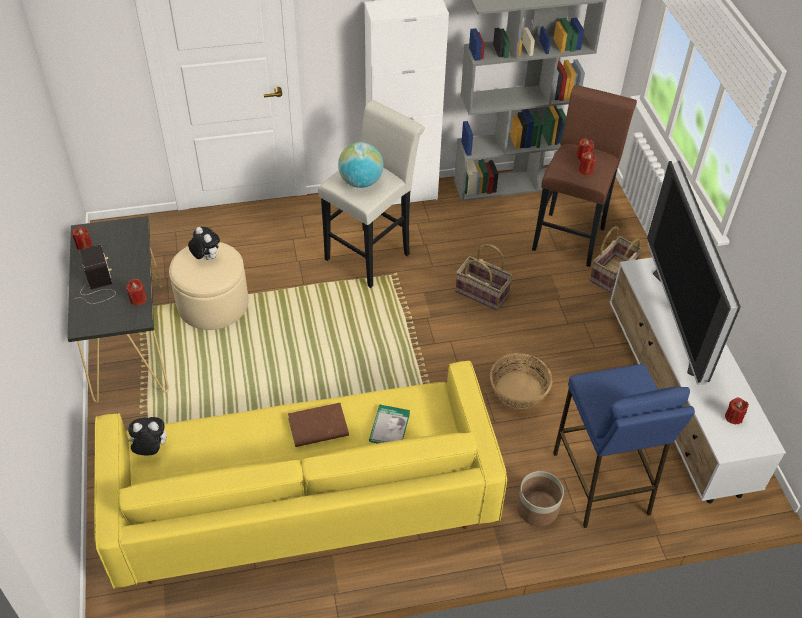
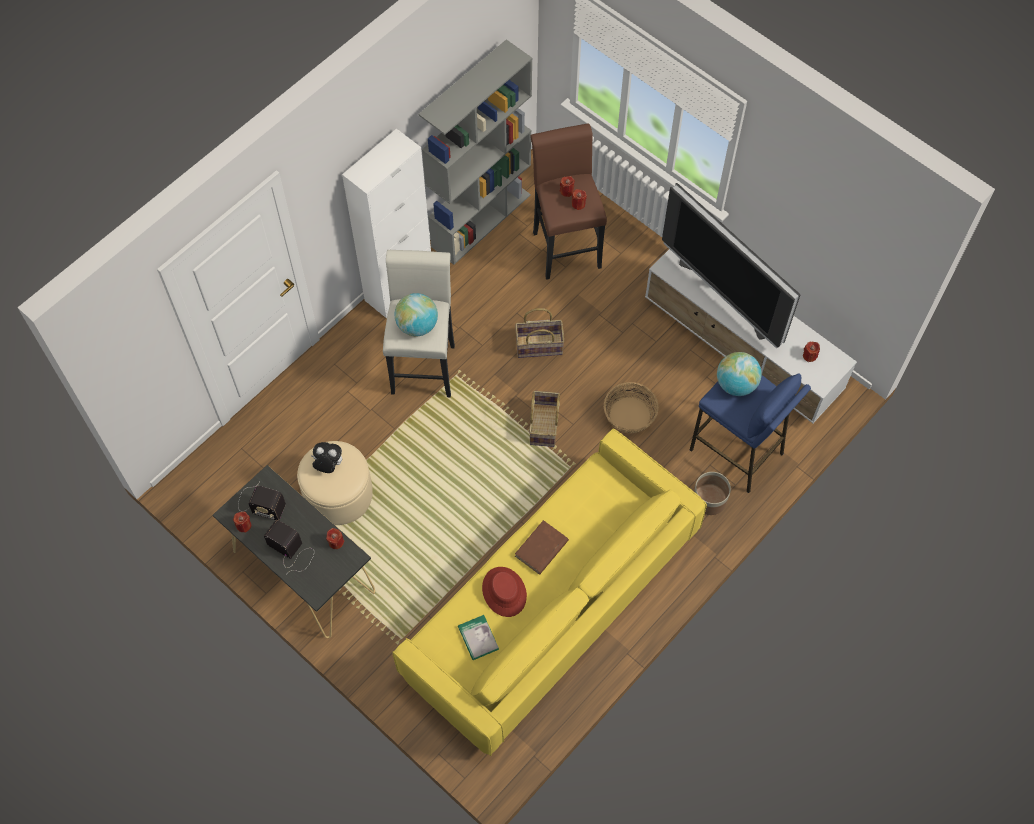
camera: 35 degrees left, 15 degrees up
plush toy [127,417,167,456] -> none
book [369,405,410,443] -> book moved to [458,615,499,660]
basket [589,226,642,292] -> basket moved to [529,391,560,447]
none -> radio [238,482,286,520]
none -> red hat [482,567,527,617]
none -> globe [717,352,762,396]

